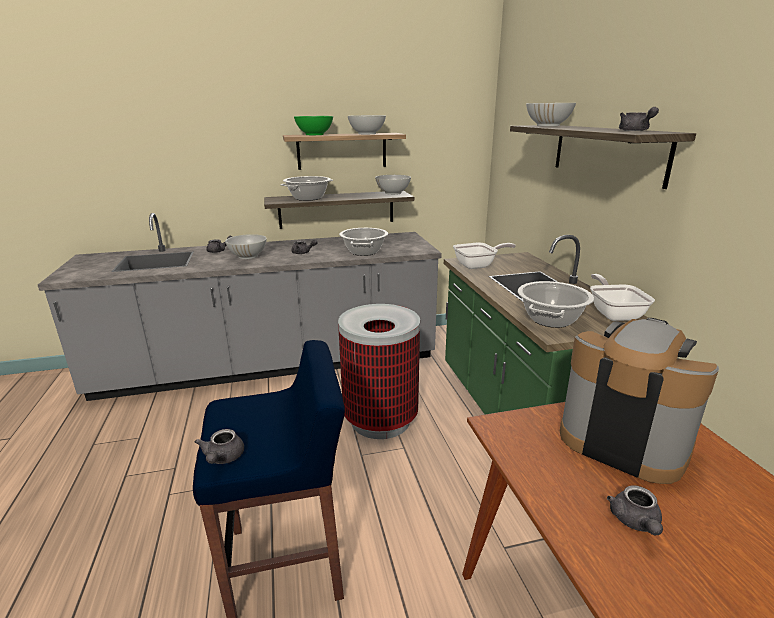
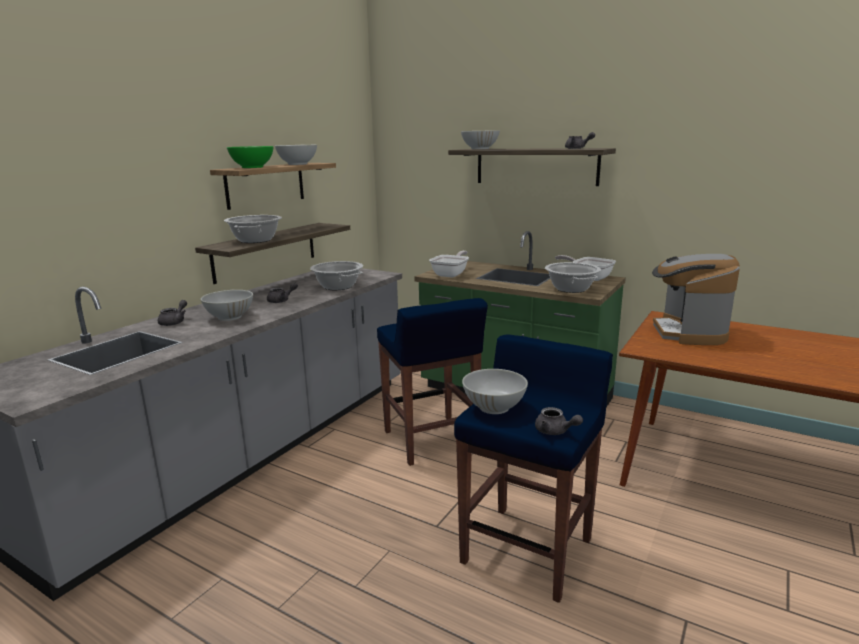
camera: 45 degrees left, 5 degrees down
trash can [338,304,420,439] -> blue stool [377,298,488,466]
white bowl [375,175,411,195] -> white bowl moved to [462,369,528,414]
coffee machine [560,318,719,484] -> coffee machine turned 75 degrees counterclockwise [652,254,740,345]
grey teapot [607,485,663,535] -> none

